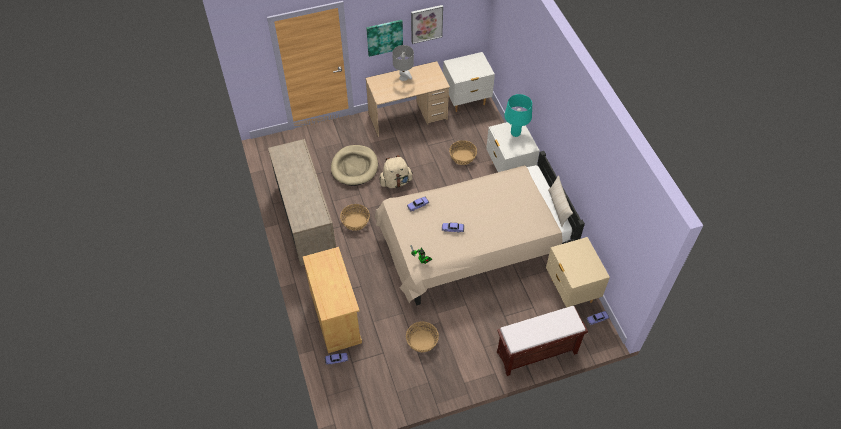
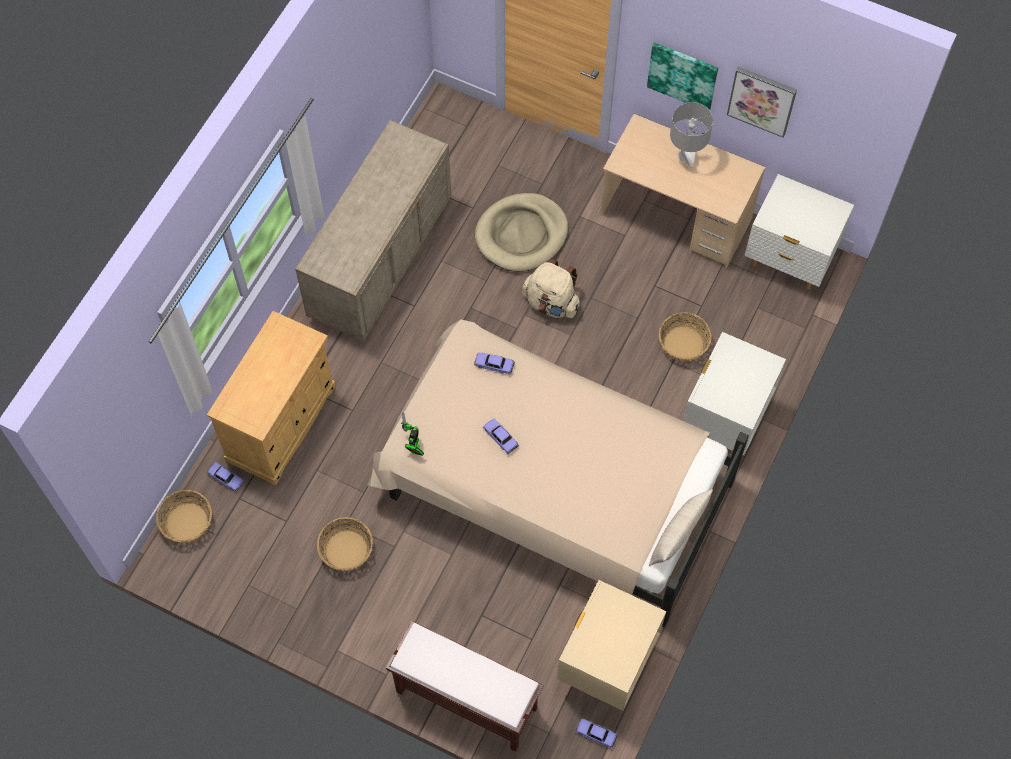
camera: 45 degrees right, 10 degrees up
basket [340,204,370,231] -> basket moved to [156,490,212,543]
turquoise table lamp [504,94,532,137] -> none

